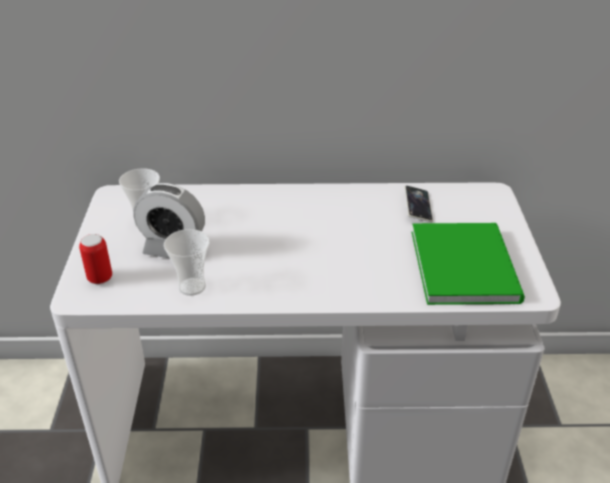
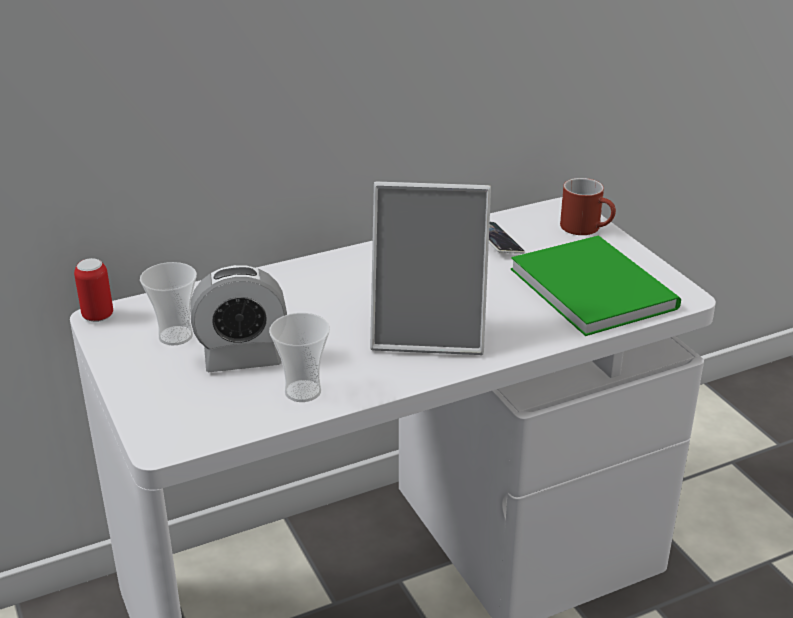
camera: 25 degrees left, 5 degrees down
can [79,234,112,284] -> can moved to [74,258,113,322]
none -> picture frame [370,181,491,355]
none -> red mug [560,178,616,235]

